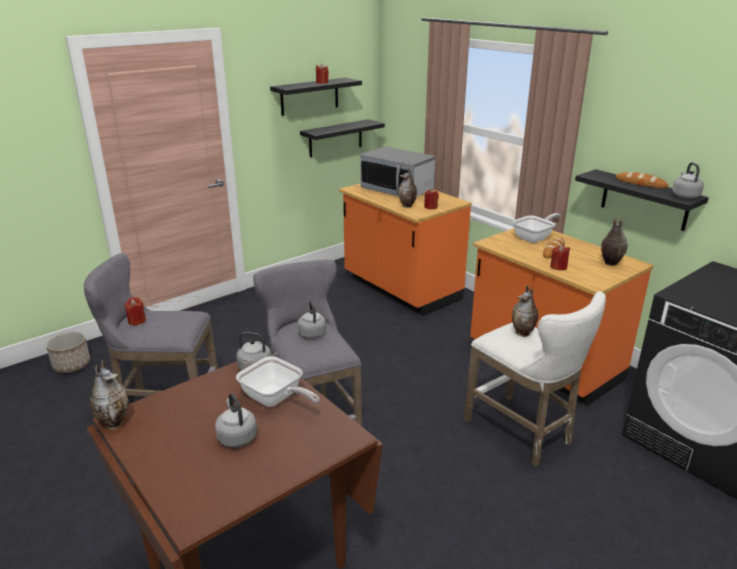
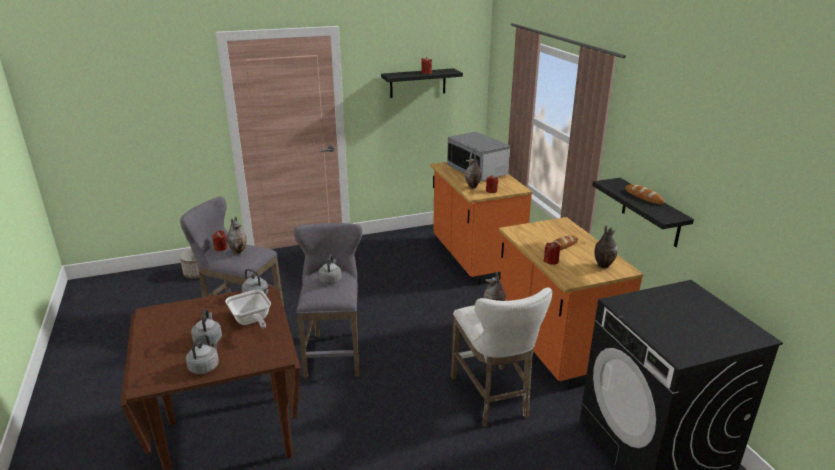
camera: 20 degrees right, 0 degrees up
vase [89,360,129,430] -> vase moved to [227,217,247,255]
black shelf [300,119,385,157] -> none
frying pan [512,213,561,243] -> none
grey kettle [672,162,704,199] -> grey kettle moved to [186,334,219,374]

